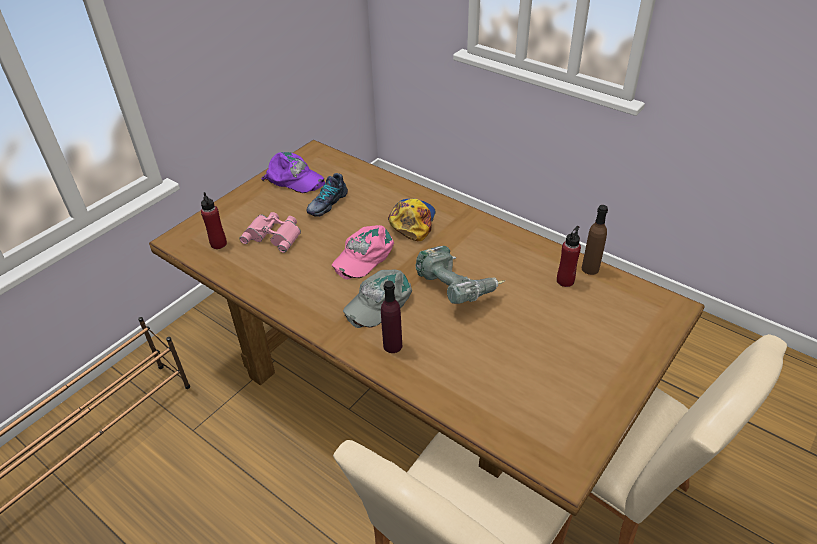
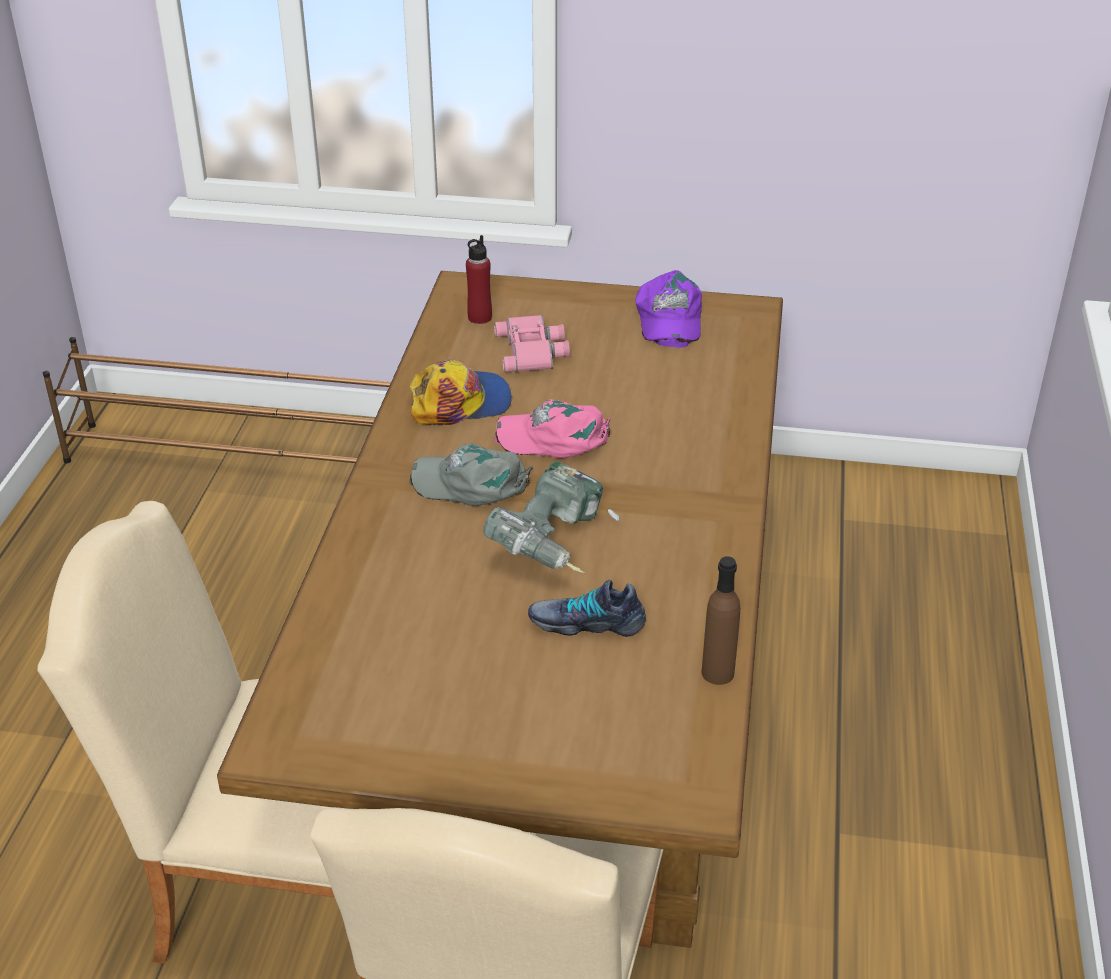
camera: 60 degrees right, 5 degrees down
shoe [307,173,348,217] -> shoe moved to [528,580,646,637]
purple bottle [381,281,402,353] -> none
cap [388,198,436,241] -> cap moved to [410,359,512,425]
red bottle [557,226,581,287] -> none

